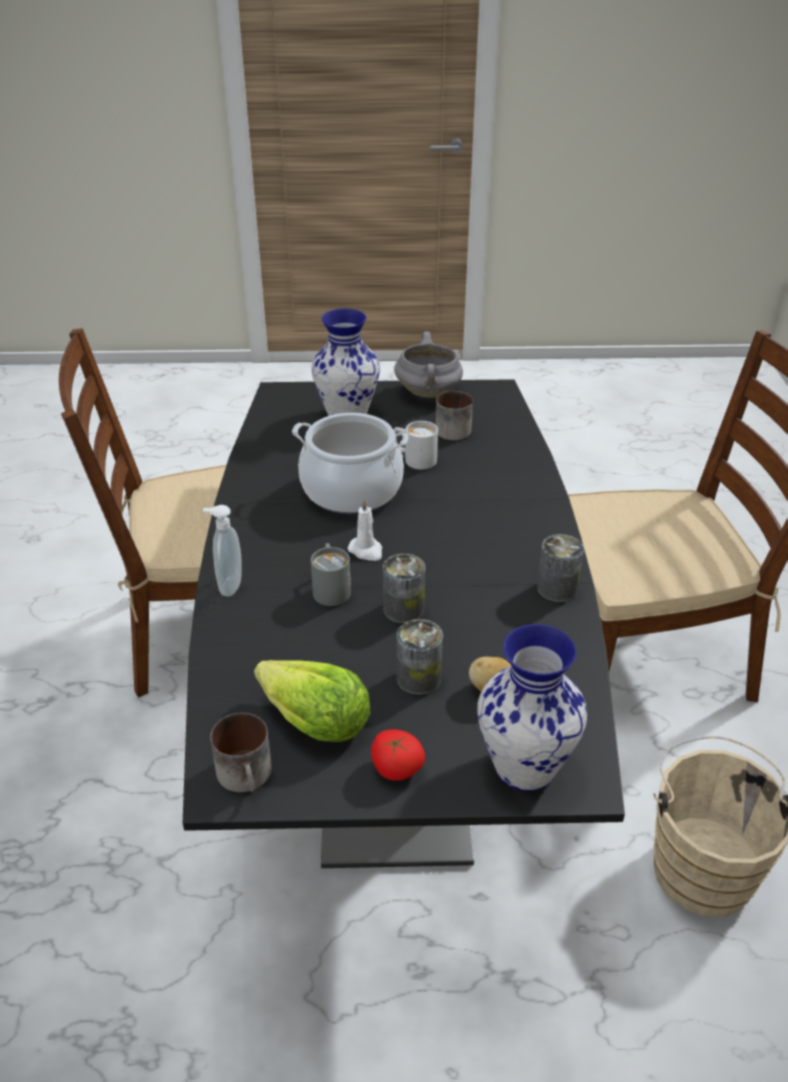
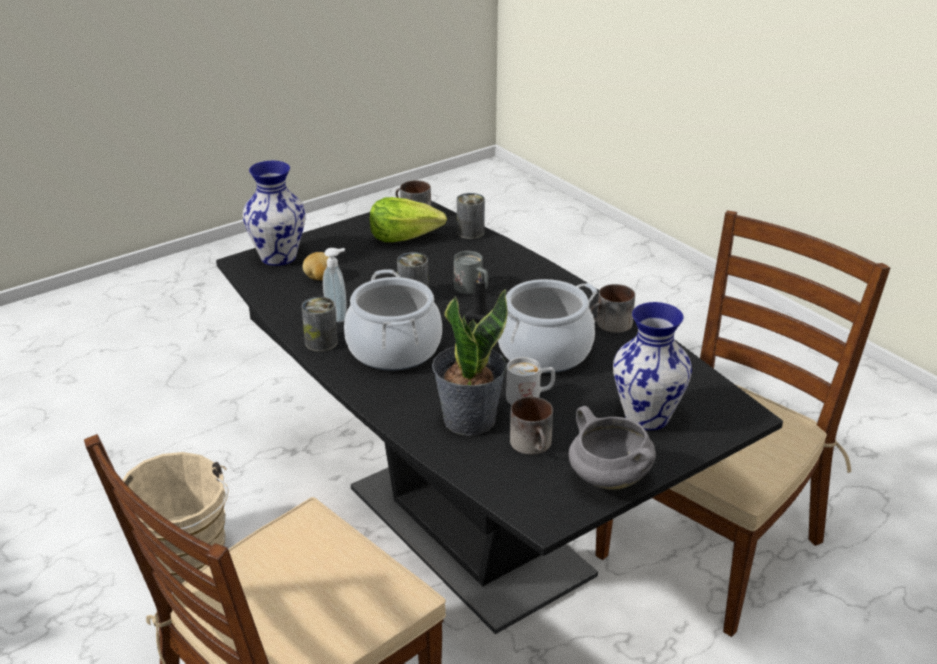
camera: 145 degrees right, 5 degrees down
soap dispenser [203,505,242,596] -> soap dispenser moved to [323,248,346,323]
white candle [348,498,382,561] -> black candle [462,271,491,322]
tomato [371,729,425,781] -> none
can [397,619,443,695] -> can moved to [457,193,485,239]
none -> cooking pot [344,269,442,371]
none -> potted plant [432,289,507,436]
none -> mug [590,284,635,333]

